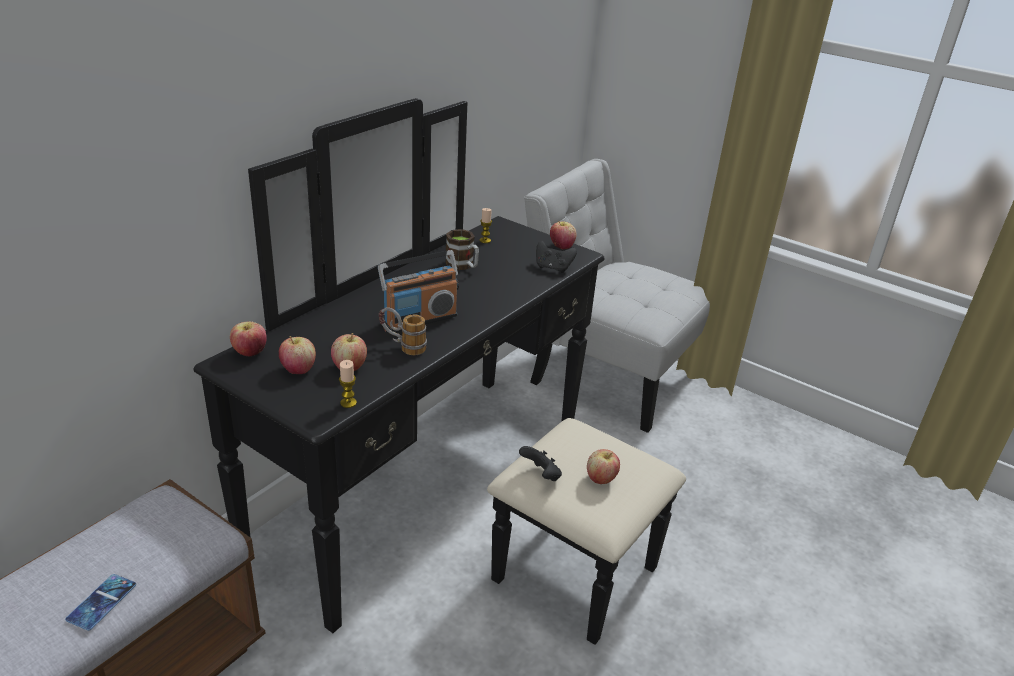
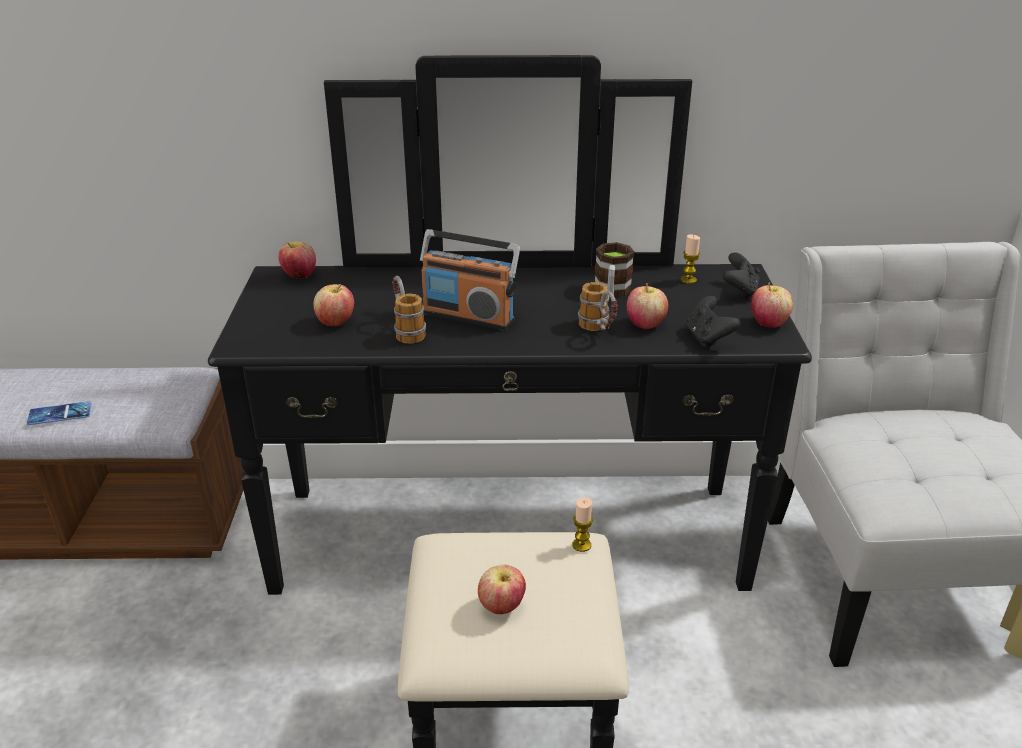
camera: 55 degrees right, 0 degrees up
apple [279,336,316,374] -> apple moved to [626,283,668,329]
candle [339,360,357,408] -> candle moved to [572,497,593,552]
black game controller [519,446,562,481] -> black game controller moved to [723,252,760,299]
none -> mug [578,282,618,331]

